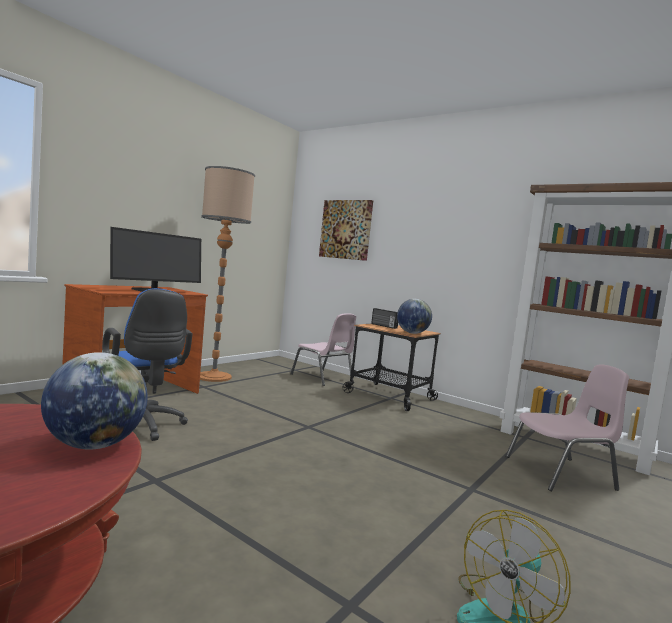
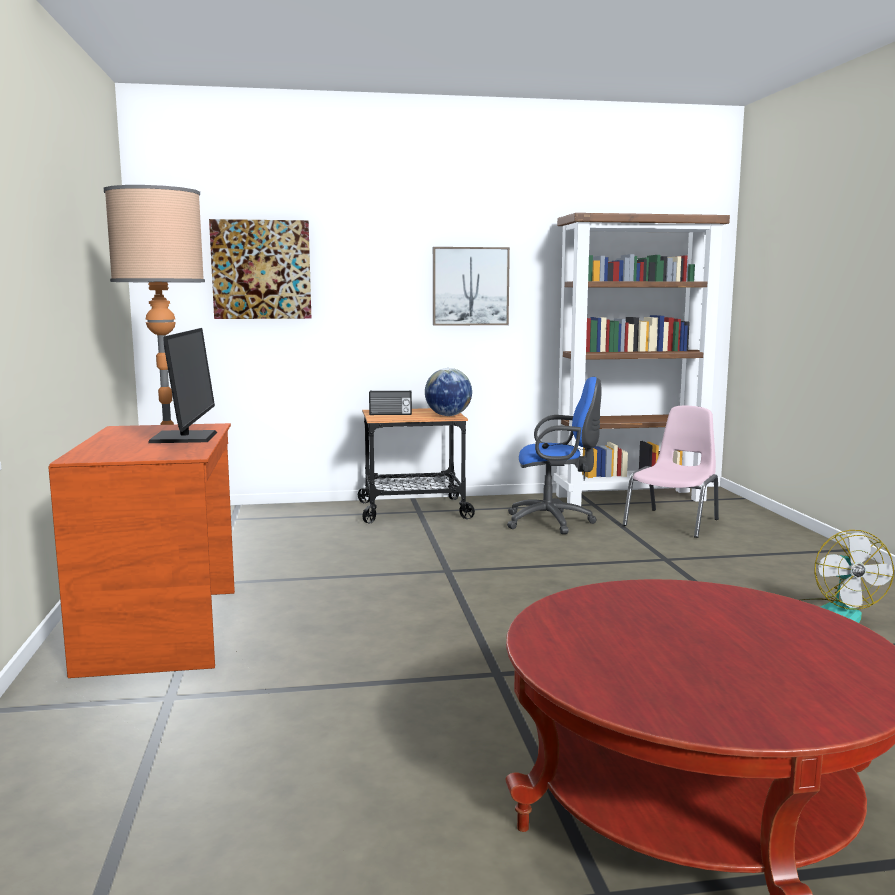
camera: 45 degrees left, 5 degrees up
globe [41,352,148,450] -> none
blue office chair [102,288,193,441] -> blue office chair moved to [507,377,602,534]
pink chair [290,313,356,386] -> none
none -> picture [433,247,510,326]

